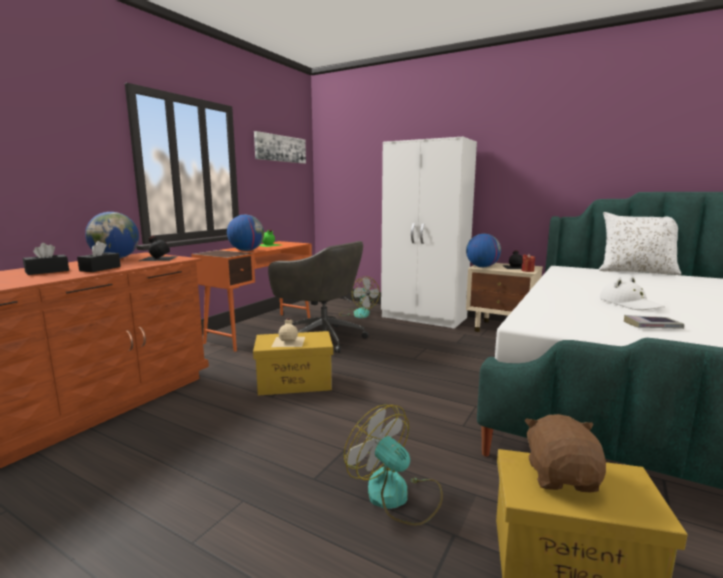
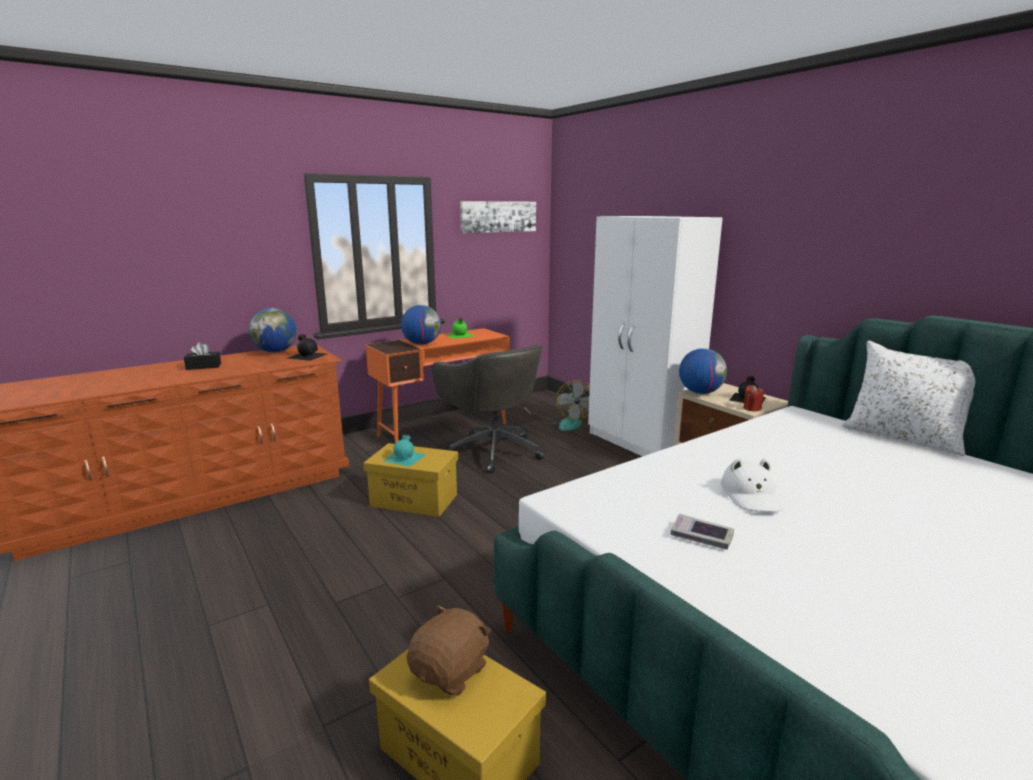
camera: 25 degrees right, 5 degrees up
black tissue box [77,241,121,272] -> none
beige bottle [271,319,305,347] -> turquoise bottle [384,434,427,467]
fan [344,404,443,526] -> none

